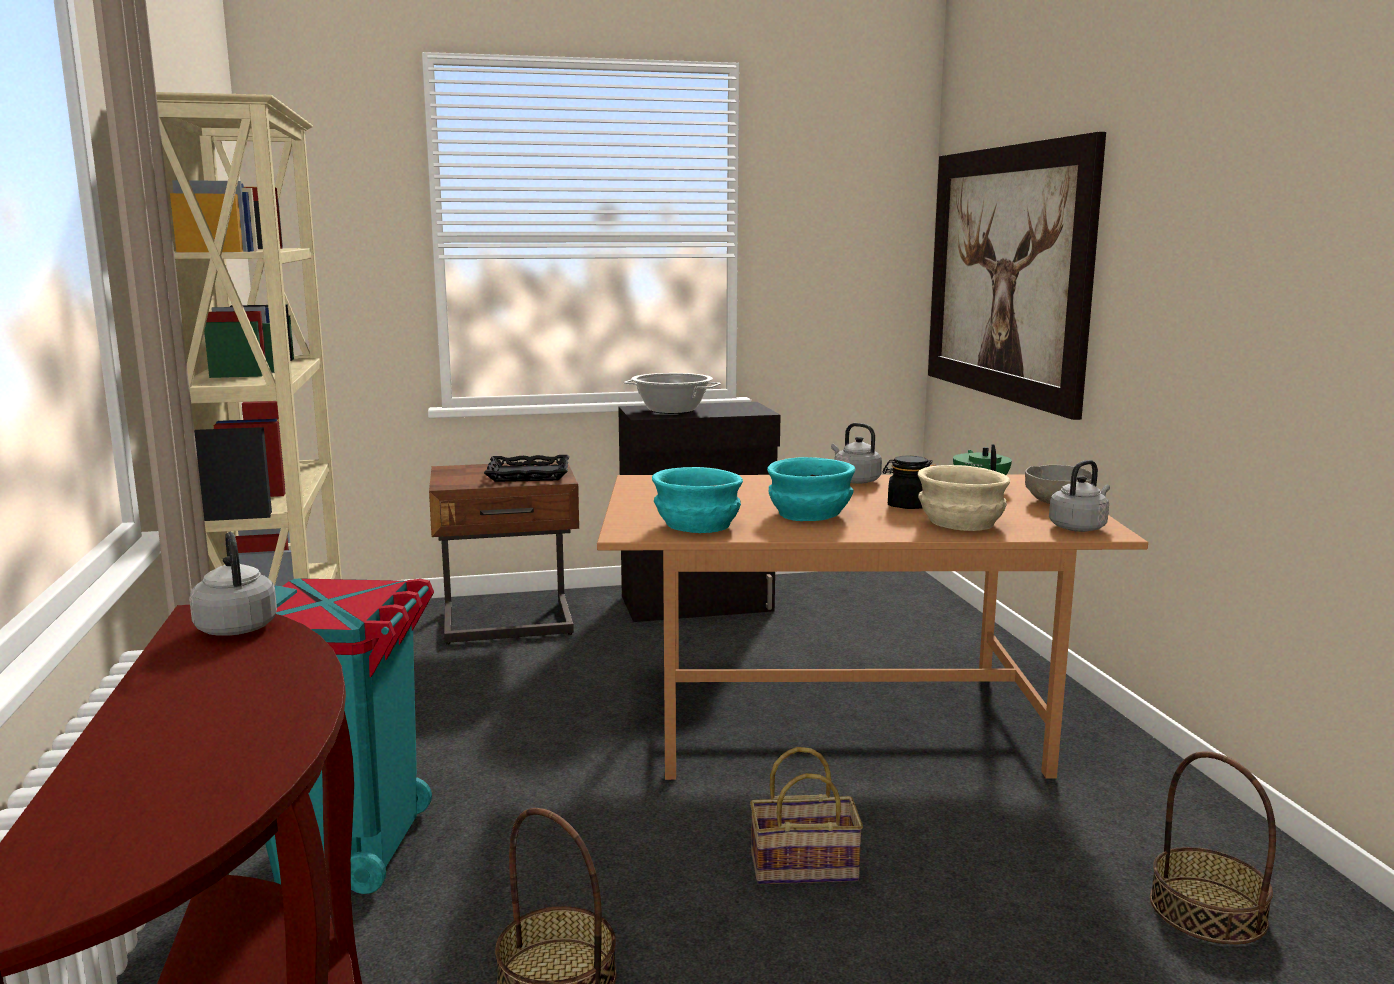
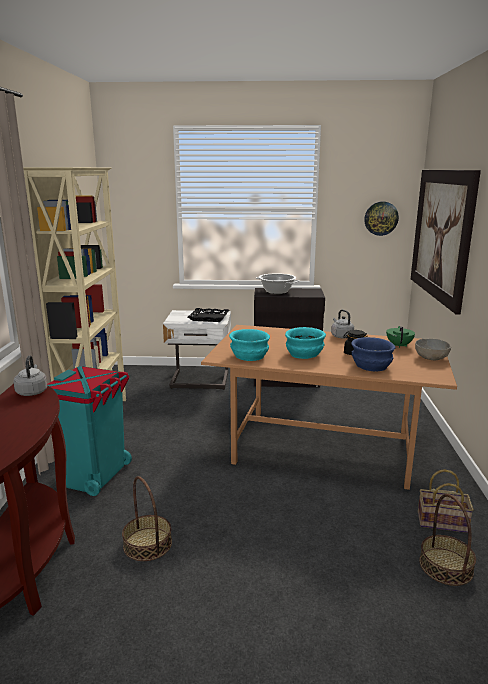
camera: 15 degrees right, 5 degrees up
brown nightstand [429,461,579,645] -> white nightstand [163,310,231,390]
basket [750,747,863,884] -> basket moved to [418,469,474,533]
beige bowl [918,465,1010,531] -> blue bowl [351,337,396,371]
grey kettle [1049,460,1110,532] -> none
none -> wall clock [364,201,399,236]

